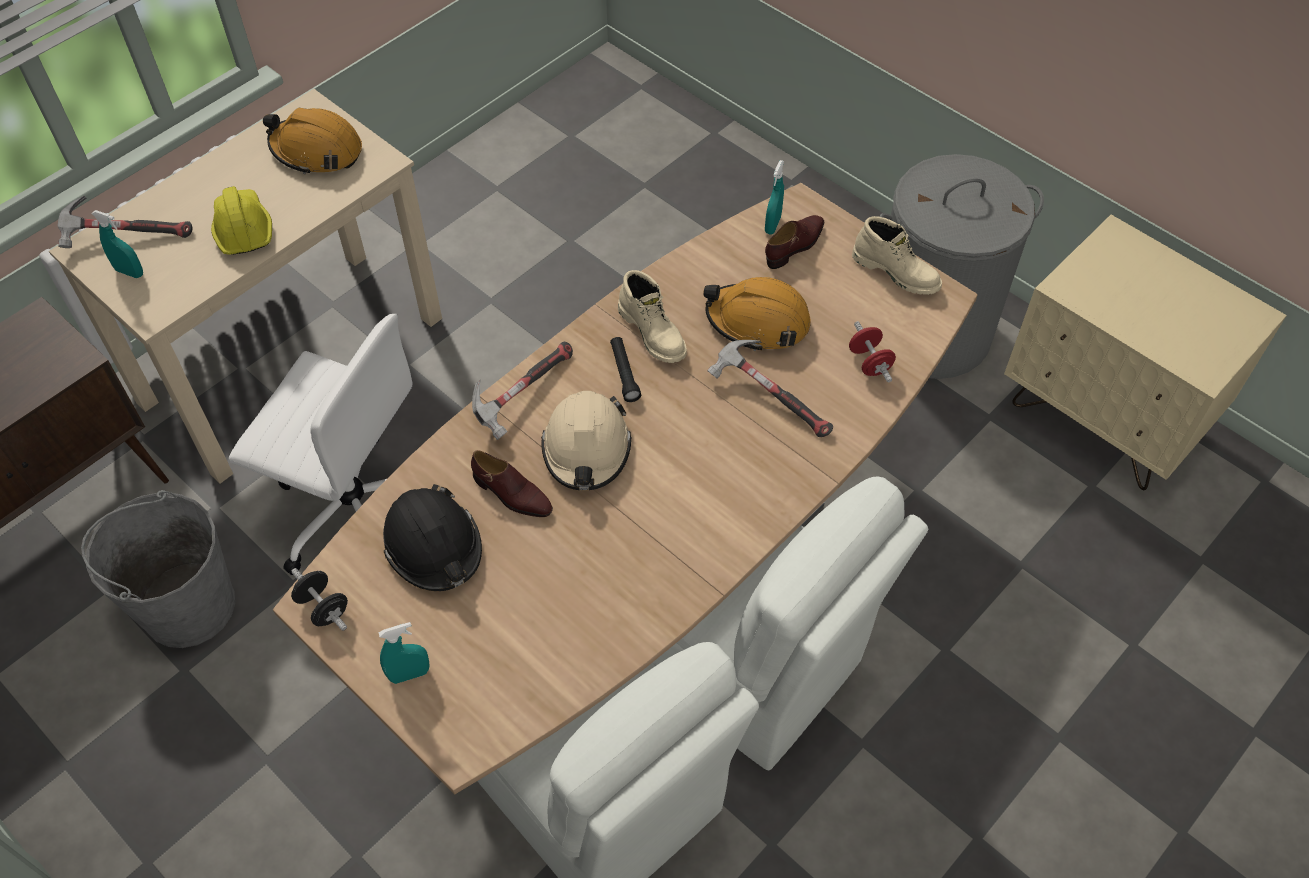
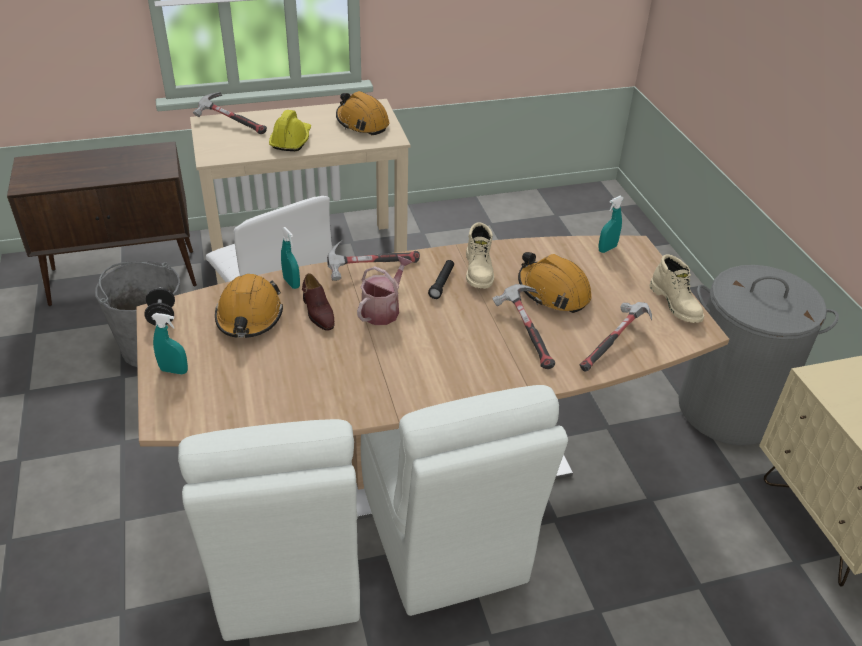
camera: 30 degrees right, 15 degrees down
turquoise spray bottle [91,210,143,278] -> turquoise spray bottle moved to [281,227,300,289]
black hard hat [383,484,482,591] -> orange hard hat [215,274,283,338]
beige hard hat [541,391,631,490] -> watering can [357,256,412,325]
brown shoe [765,215,824,269] -> none
red dumbbell [849,321,896,382] -> hammer [580,302,652,372]

